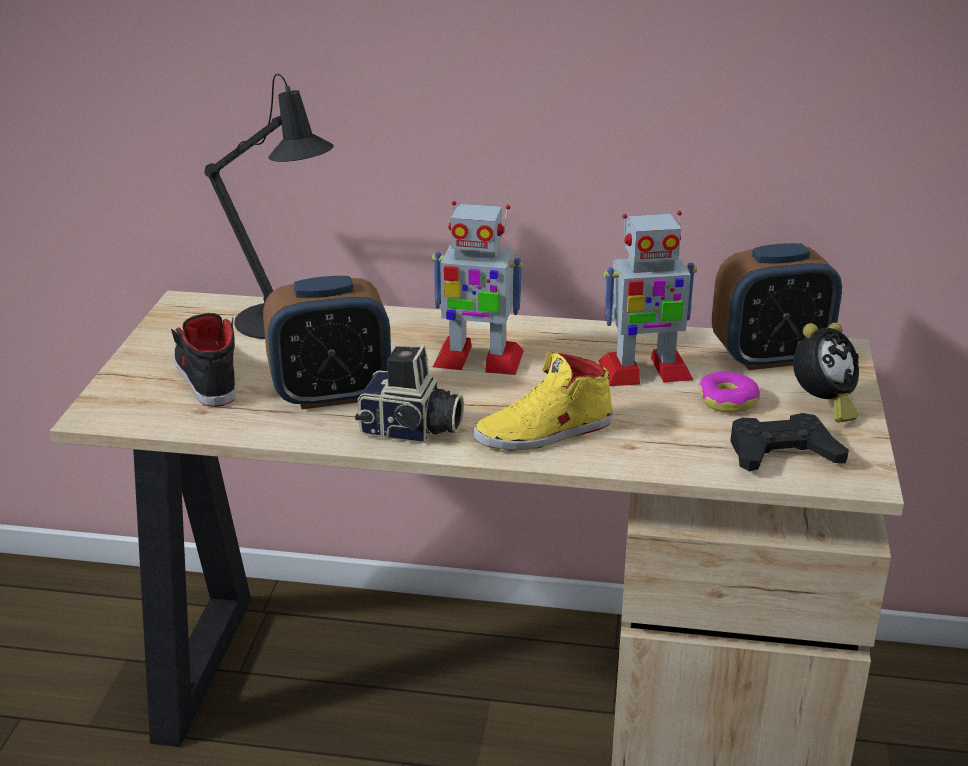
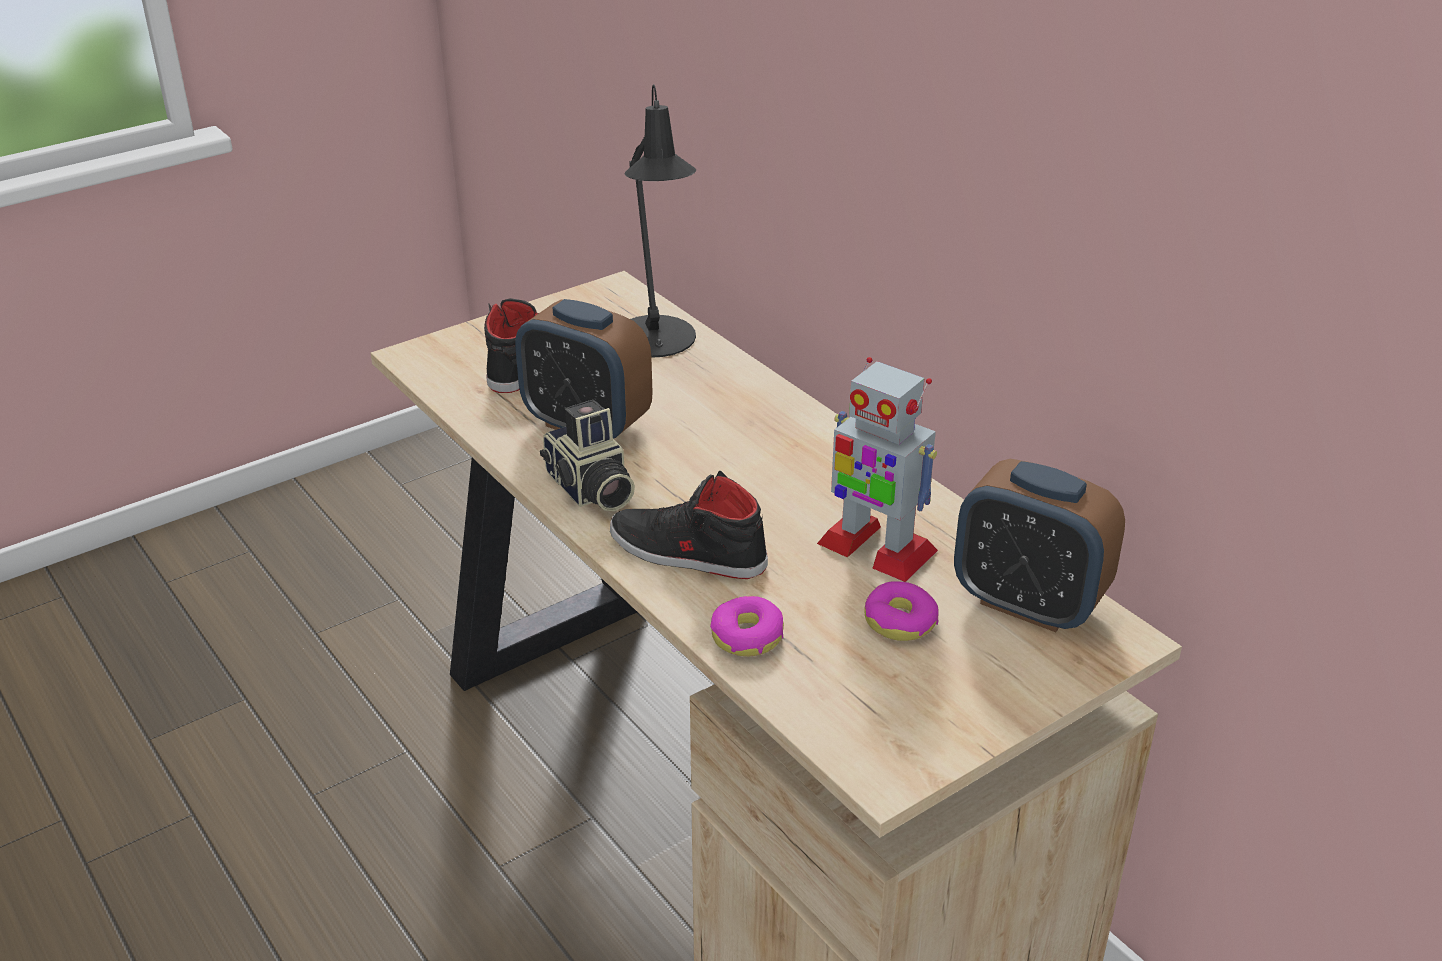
camera: 45 degrees right, 5 degrees up
toy robot [432,201,524,375] -> none
yellow shoe [474,351,613,451] -> black shoe [610,471,768,579]
black game controller [730,413,849,471] -> none
alarm clock [793,322,859,422] -> none
none -> donut [710,596,784,656]

